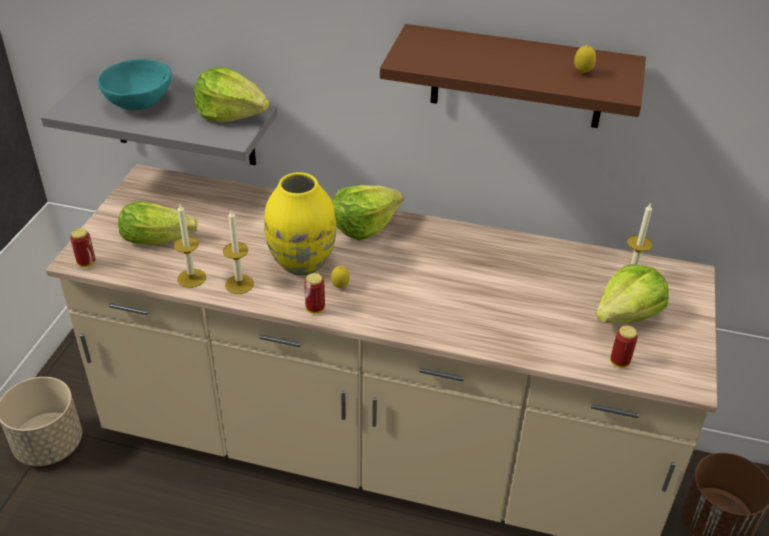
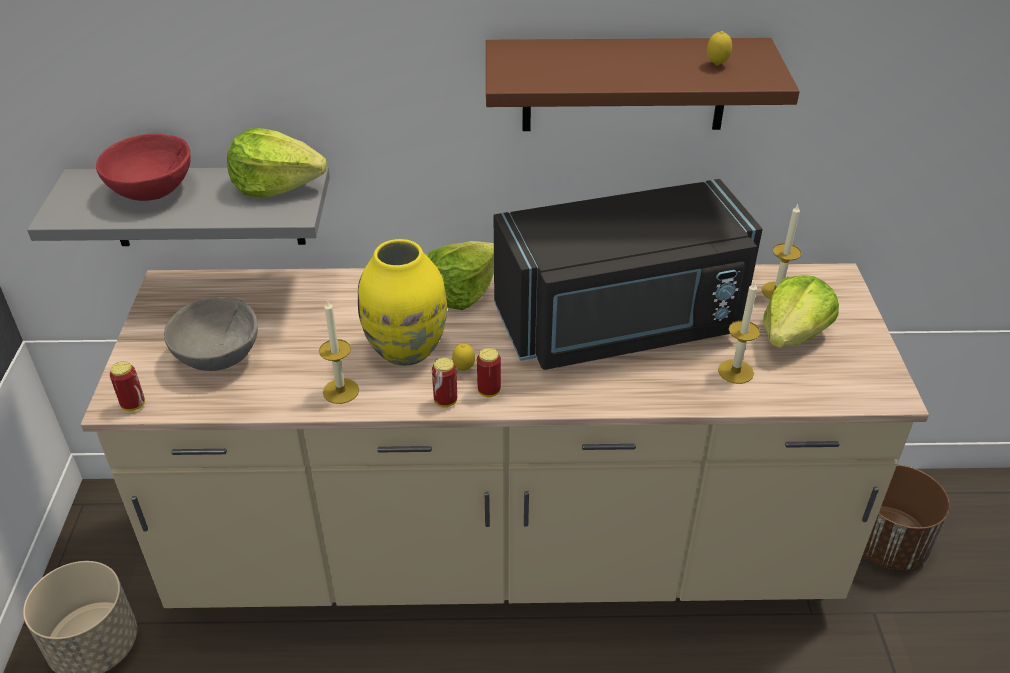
camera: 15 degrees left, 0 degrees up
turquoise bowl [98,59,171,110] -> red bowl [96,134,190,201]
lettuce [118,202,198,245] -> grey bowl [164,297,258,371]
candle [174,204,206,288] -> candle moved to [718,280,760,384]
can [610,326,638,368] -> can moved to [477,348,501,397]
none -> black microwave [494,179,763,370]

